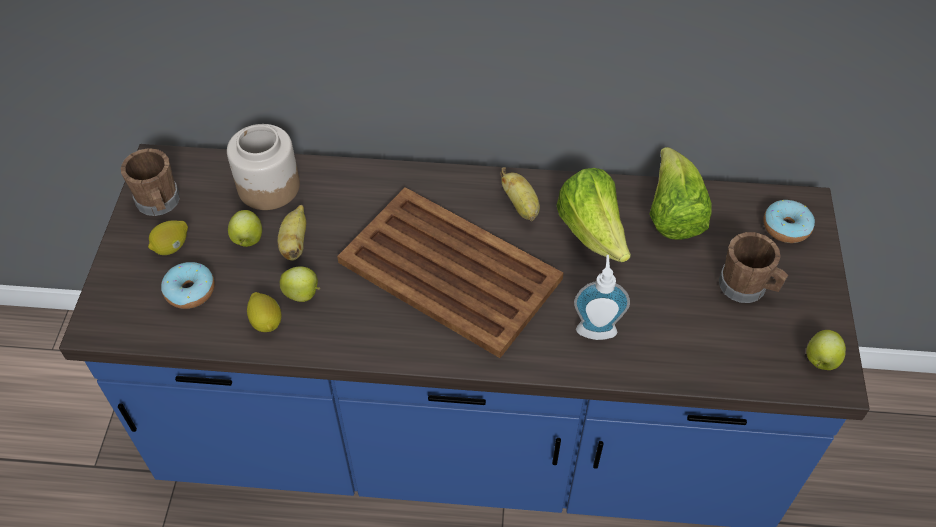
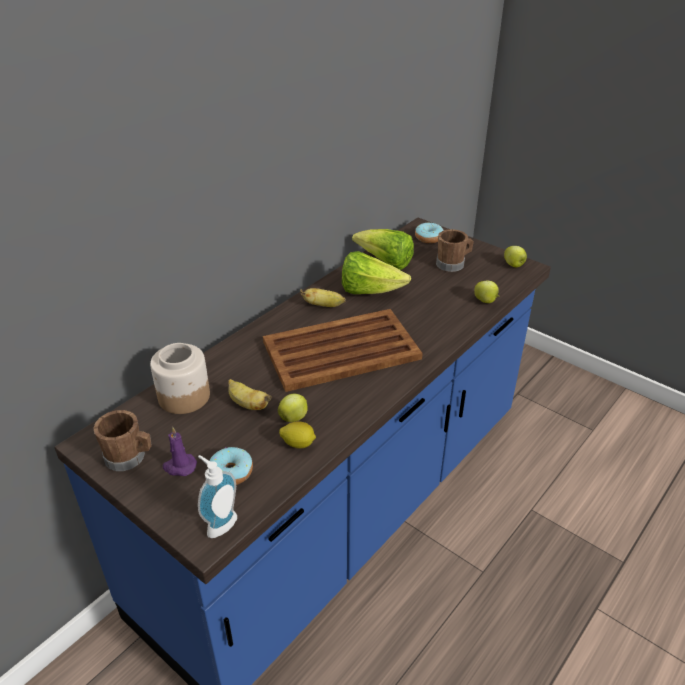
camera: 55 degrees left, 15 degrees down
lemon [148,220,188,255] -> purple candle [163,427,197,476]
apple [228,210,262,247] -> apple moved to [474,281,499,303]
soap dispenser [574,255,630,340] -> soap dispenser moved to [198,455,237,538]

